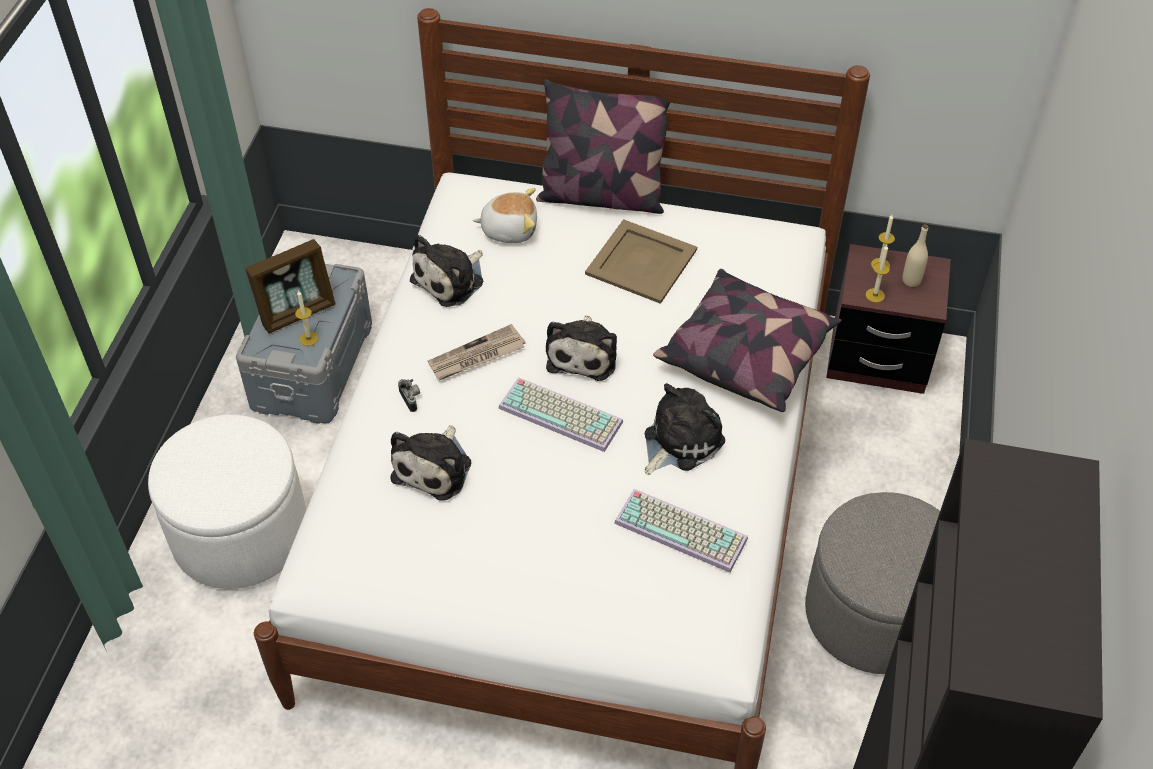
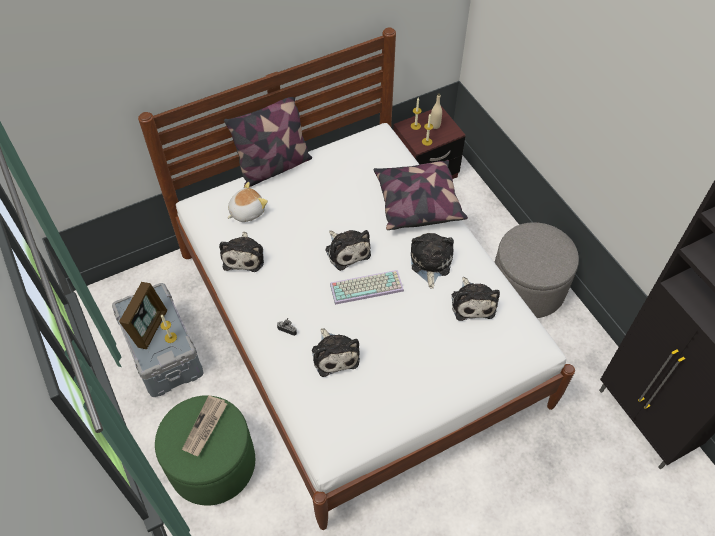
camera: 40 degrees left, 5 degrees up
white ottoman [148,414,306,589] -> green ottoman [155,396,255,506]
newspaper [428,324,525,380] -> newspaper moved to [182,395,227,456]
beige tray [585,219,697,304] -> none
keyboard [614,489,748,573] -> plush toy [452,277,500,321]

